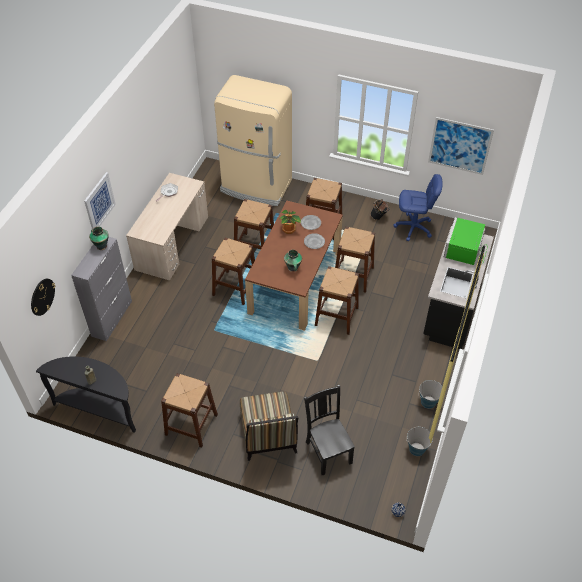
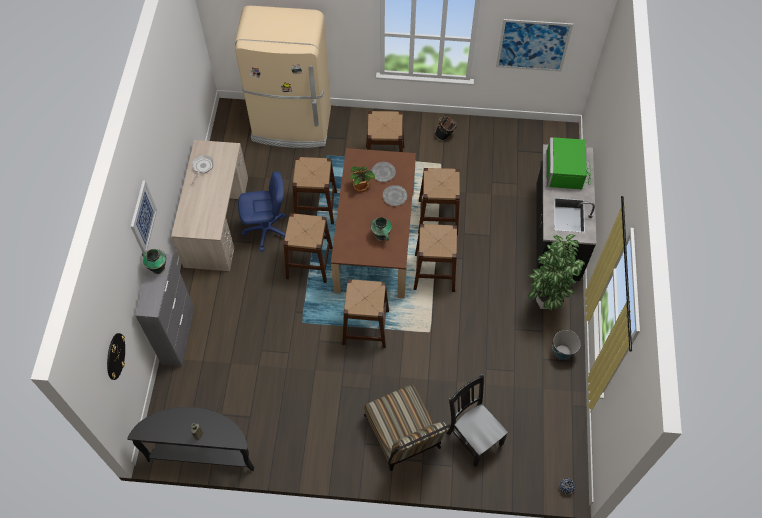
camera: 15 degrees left, 10 degrees up
brown stool [161,373,218,448] -> brown stool moved to [342,279,389,348]
blue office chair [394,174,443,241] -> blue office chair moved to [238,171,286,252]
bucket [406,427,433,456] -> none
none -> potted plant [528,234,585,310]

